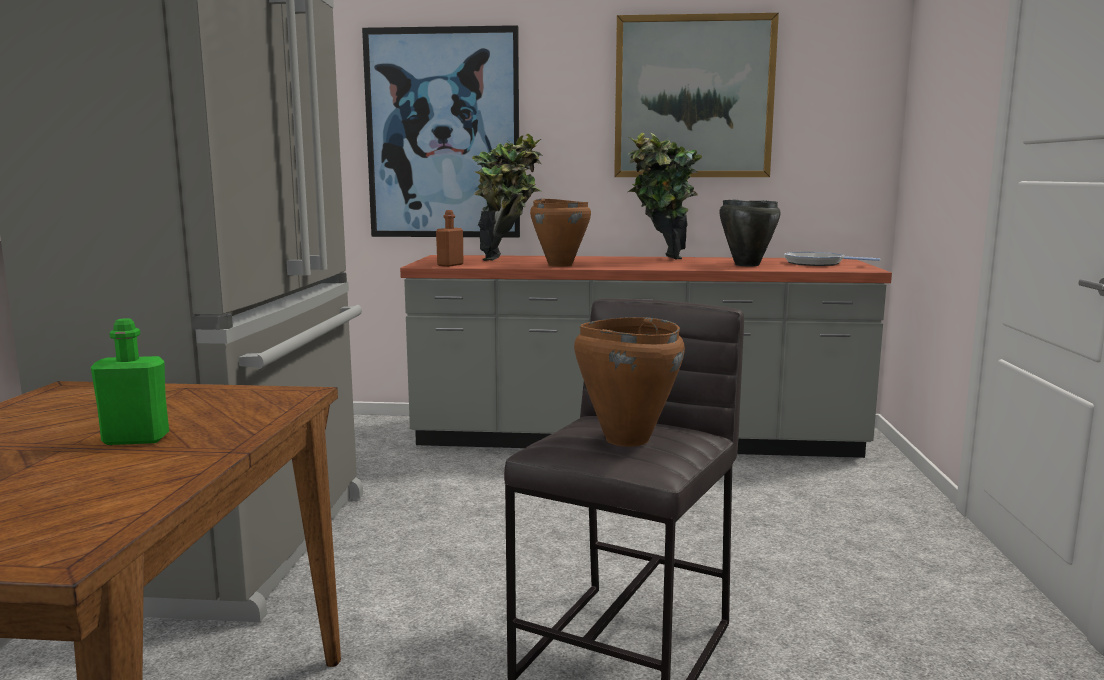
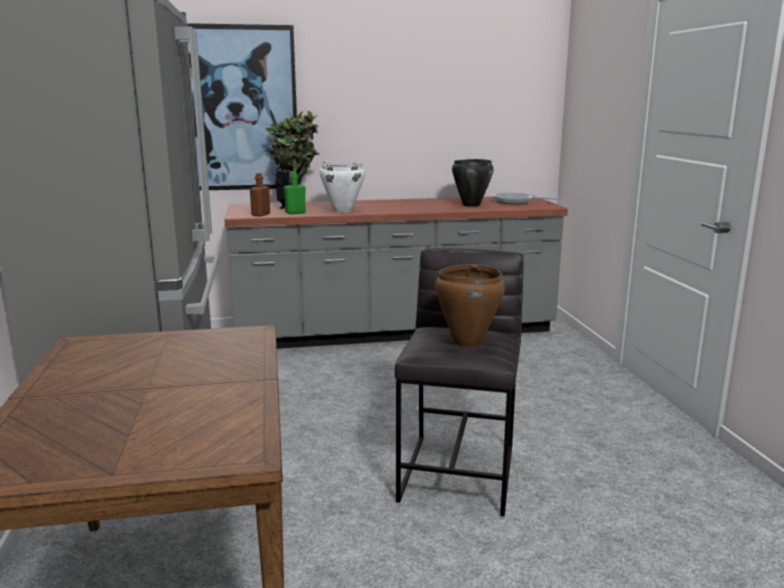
camera: 15 degrees left, 5 degrees up
green bottle [91,319,169,445] -> green bottle moved to [283,172,306,214]
brown cooking pot [530,198,591,267] -> white cooking pot [320,162,365,213]
picture [614,13,779,177] -> none
potted plant [628,133,702,259] -> none

